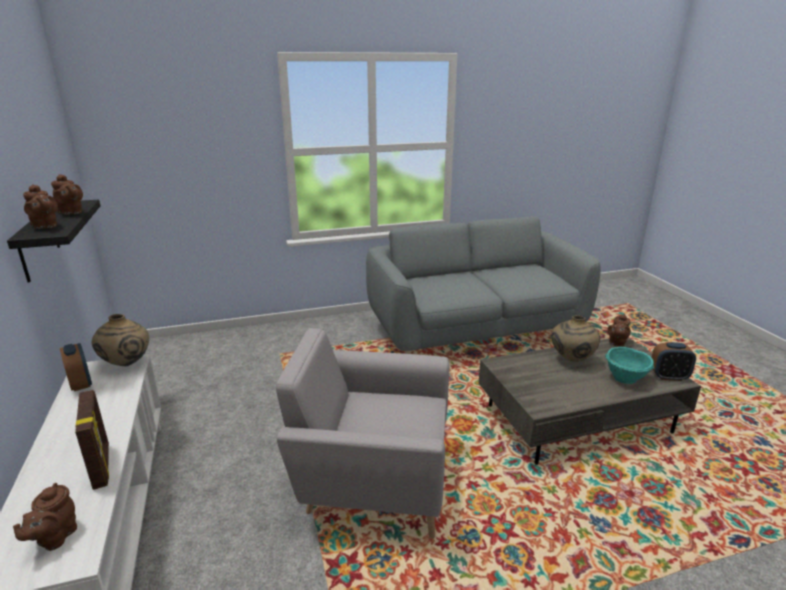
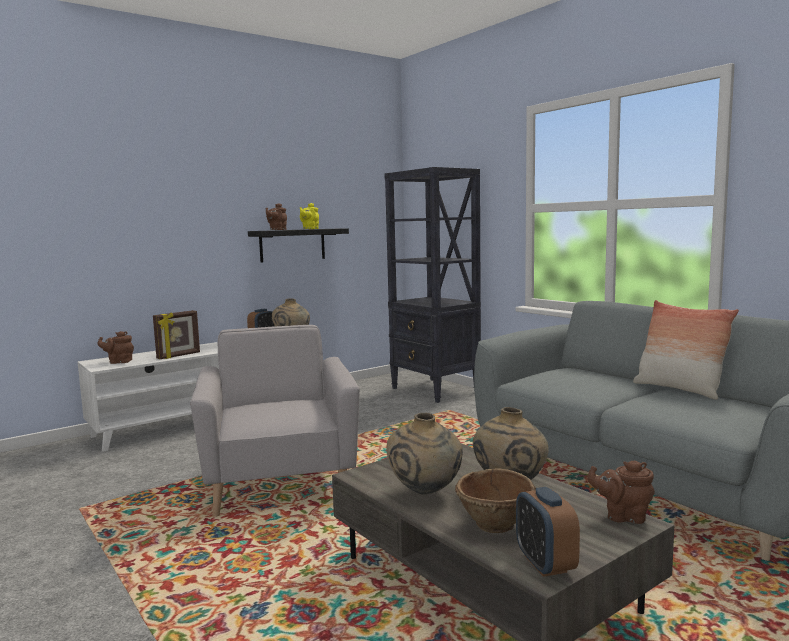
camera: 70 degrees right, 15 degrees down
brown teapot [51,174,83,215] -> yellow teapot [300,203,319,229]
turquoise bowl [605,347,654,384] -> brown bowl [455,468,536,533]
none -> black bookcase [384,167,481,403]
none -> beige vase [387,413,463,494]
none -> pillow [633,300,739,400]

